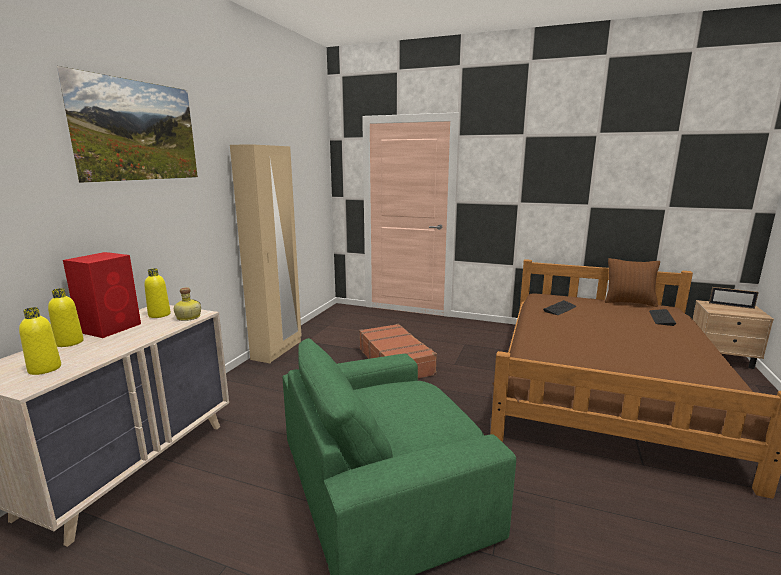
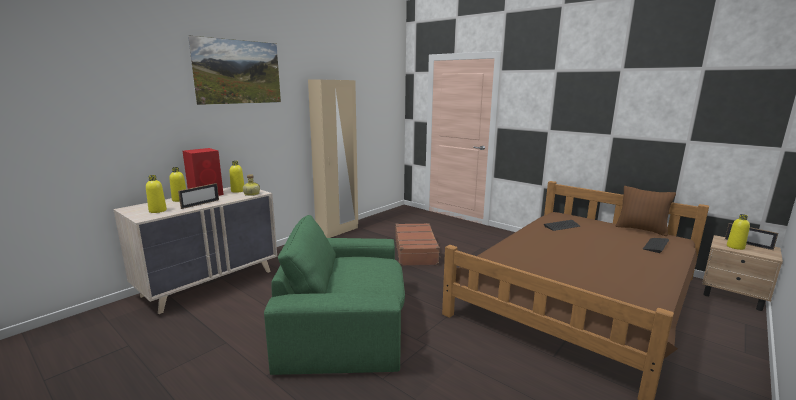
camera: 20 degrees right, 0 degrees up
none -> picture frame [178,183,219,209]
none -> yellow bottle [727,214,750,250]

